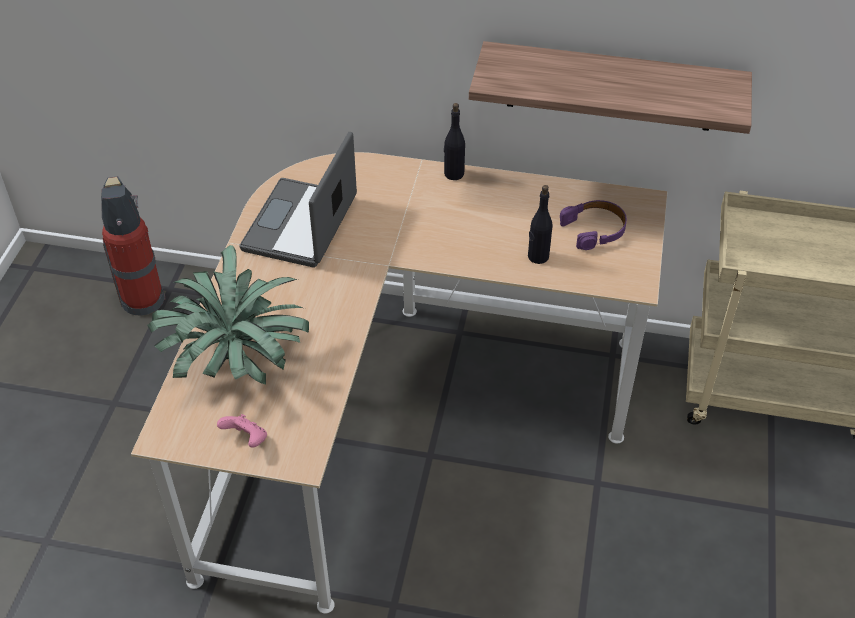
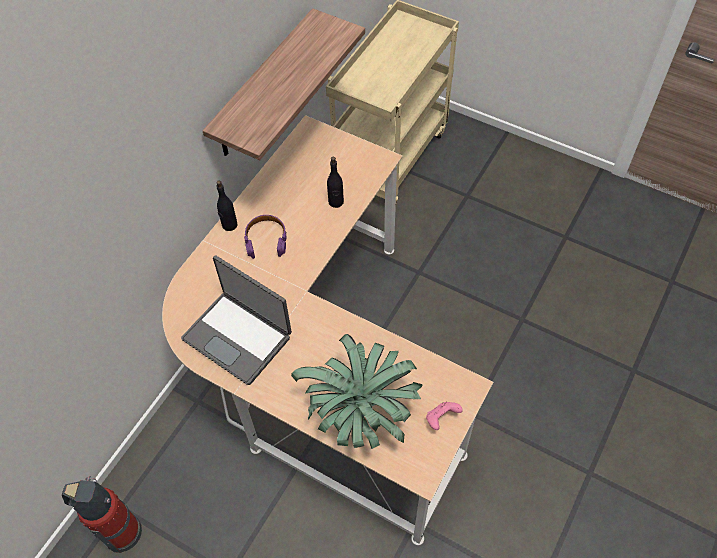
camera: 70 degrees left, 10 degrees up
purple headphones [560,200,627,250] -> purple headphones moved to [244,215,287,259]

